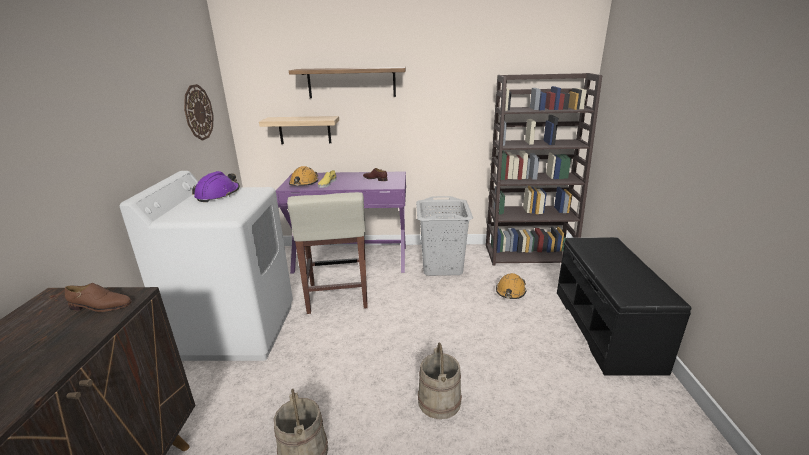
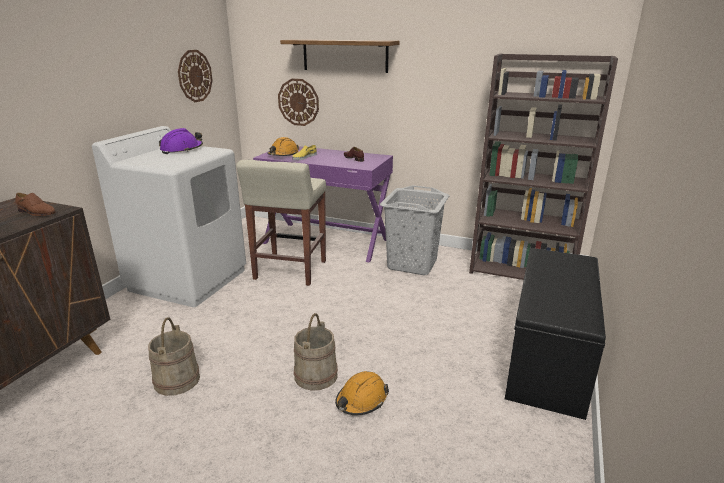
camera: 20 degrees right, 0 degrees up
shelf [259,116,339,144] -> wall clock [278,79,319,126]
orange hard hat [496,273,526,299] -> orange hard hat moved to [335,371,389,415]

